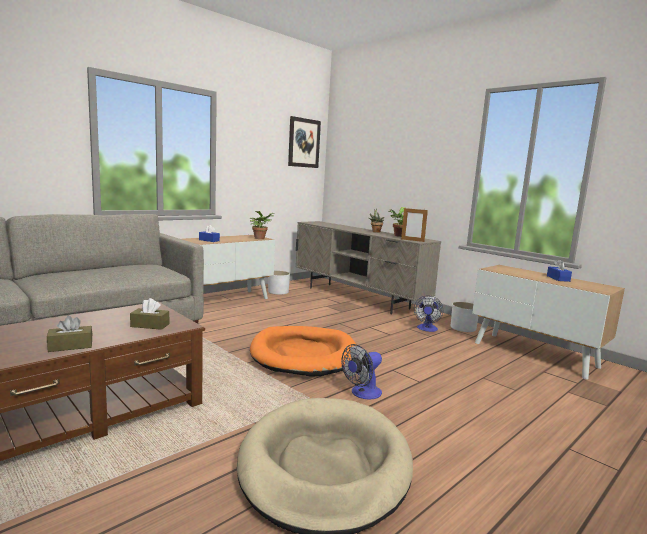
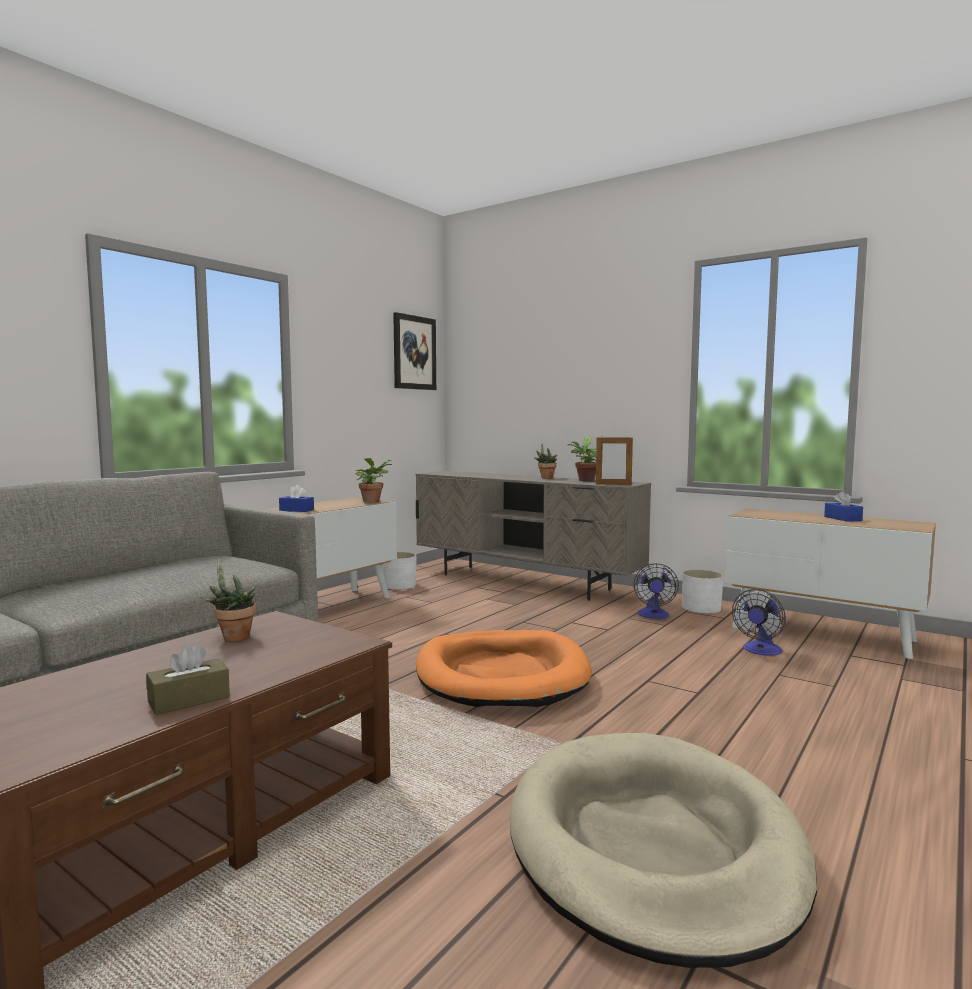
camera: 10 degrees left, 5 degrees down
brown tissue box [130,298,169,330] -> none
fan [341,344,382,399] -> fan moved to [732,589,786,656]
none -> potted plant [204,558,256,641]

